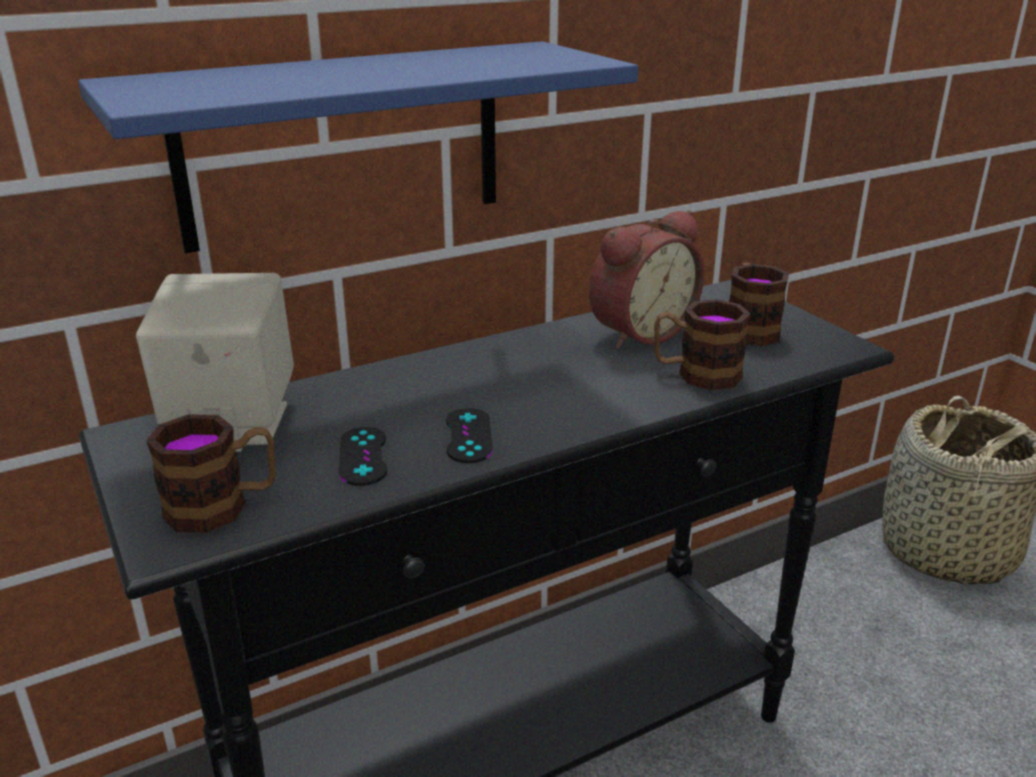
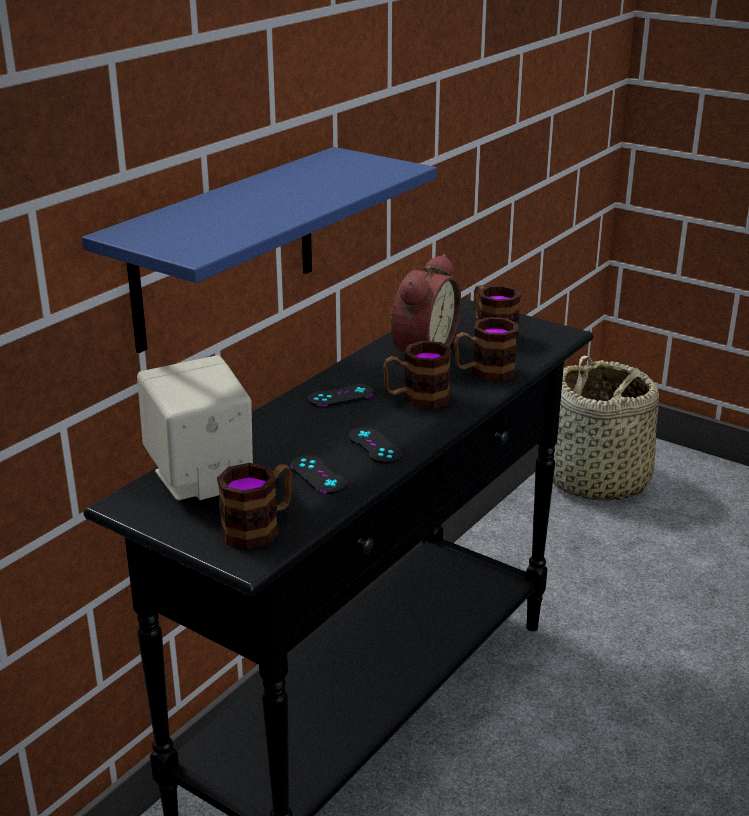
camera: 25 degrees left, 0 degrees up
none -> black game controller [308,384,374,407]
none -> mug [383,341,452,409]

